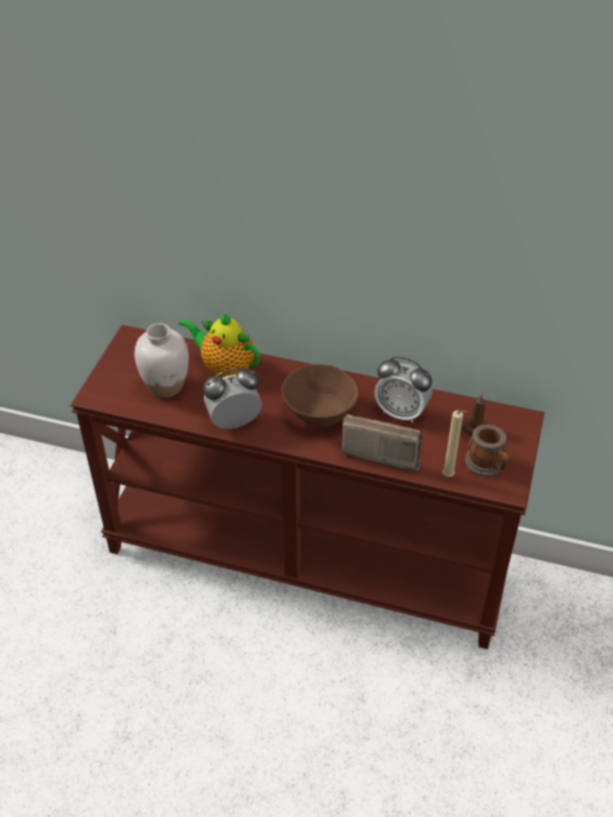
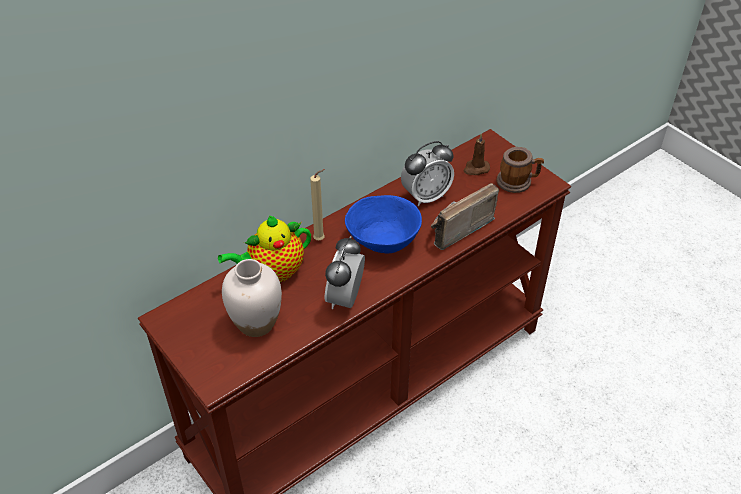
camera: 55 degrees left, 0 degrees up
brown bowl [282,364,358,427] -> blue bowl [345,195,422,253]
beige candle [443,410,468,477] -> beige candle moved to [310,169,325,240]

